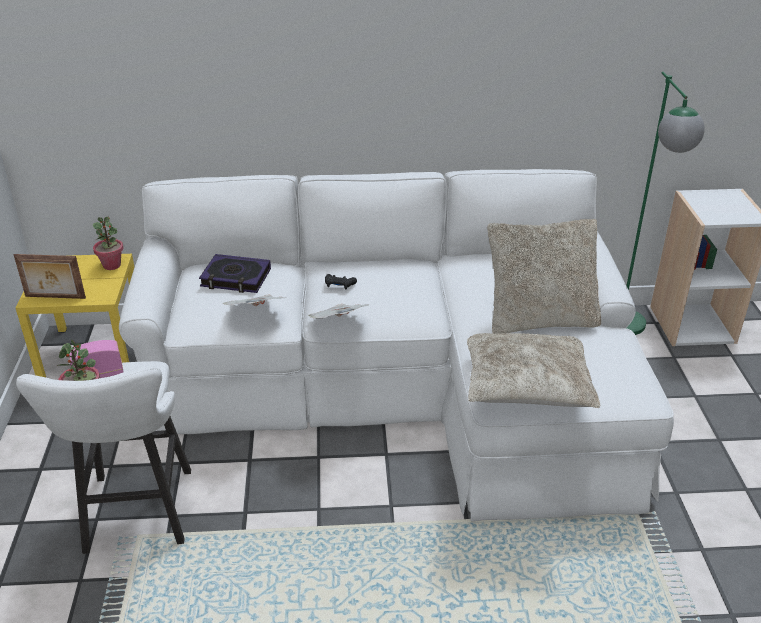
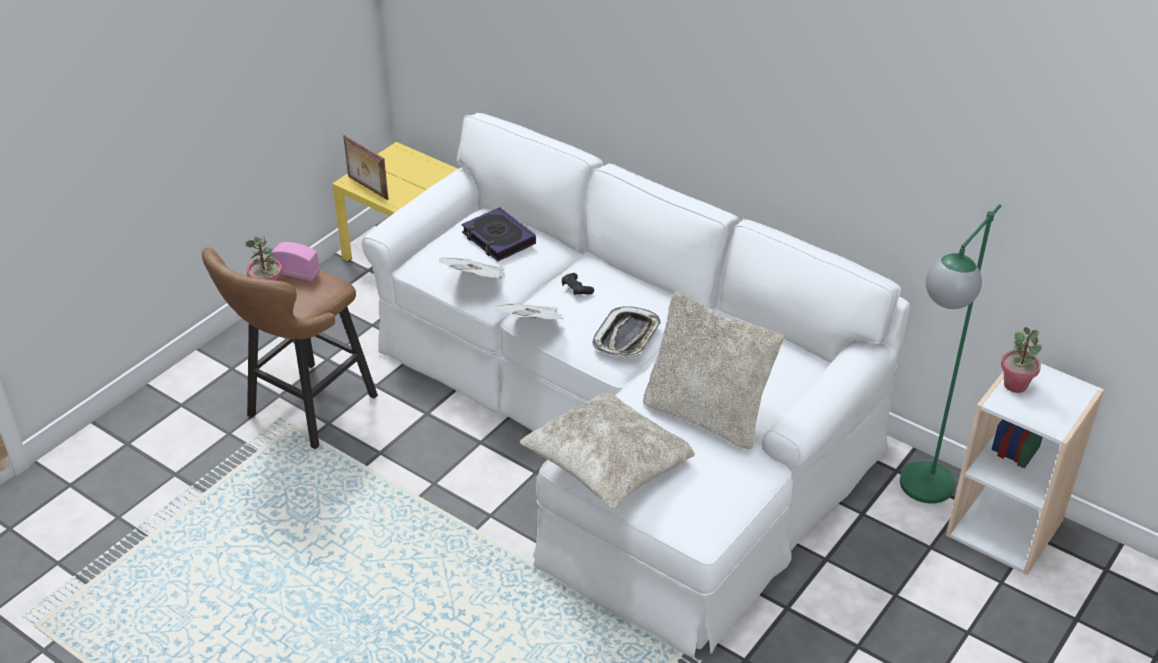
camera: 40 degrees right, 5 degrees up
white stool [16,361,191,554] -> brown stool [202,247,378,449]
potted plant [93,217,124,270] -> potted plant moved to [1001,327,1042,393]
none -> tray [592,306,661,356]

